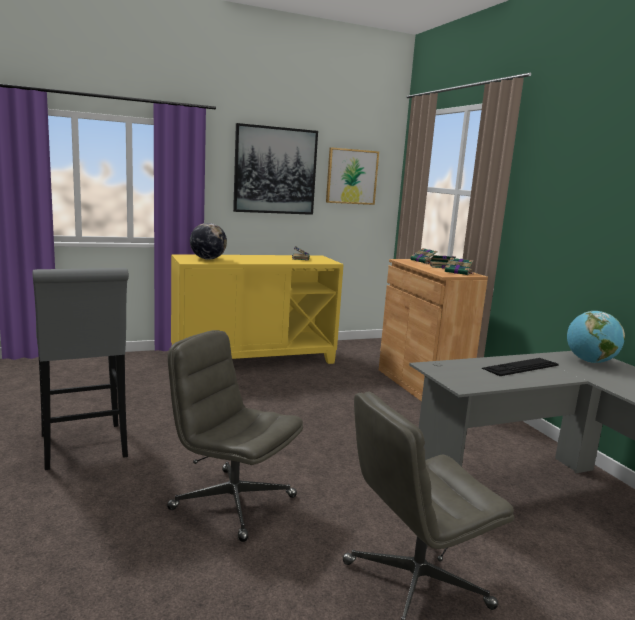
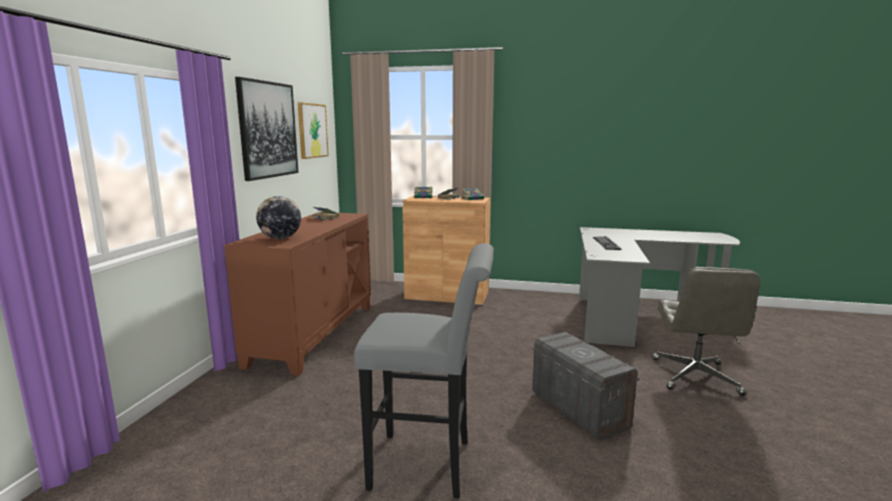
camera: 55 degrees left, 0 degrees up
grey office chair [167,330,303,542] -> grey storage box [532,332,640,440]
yellow cabinet [171,254,344,364] -> brown cabinet [224,212,371,376]
globe [567,311,625,363] -> none

